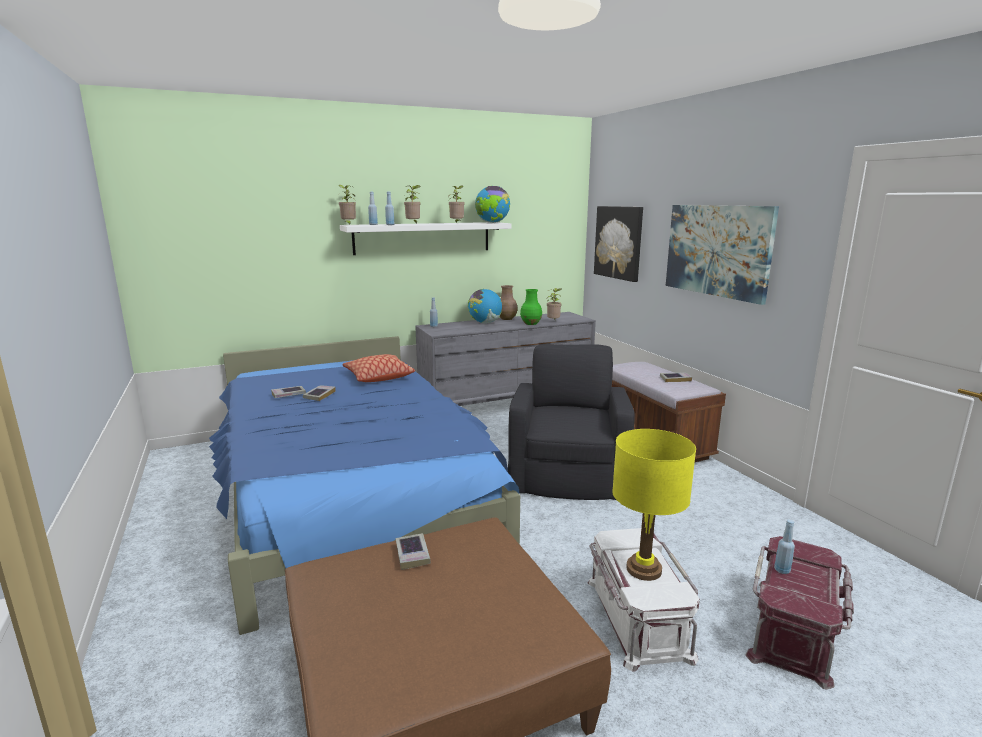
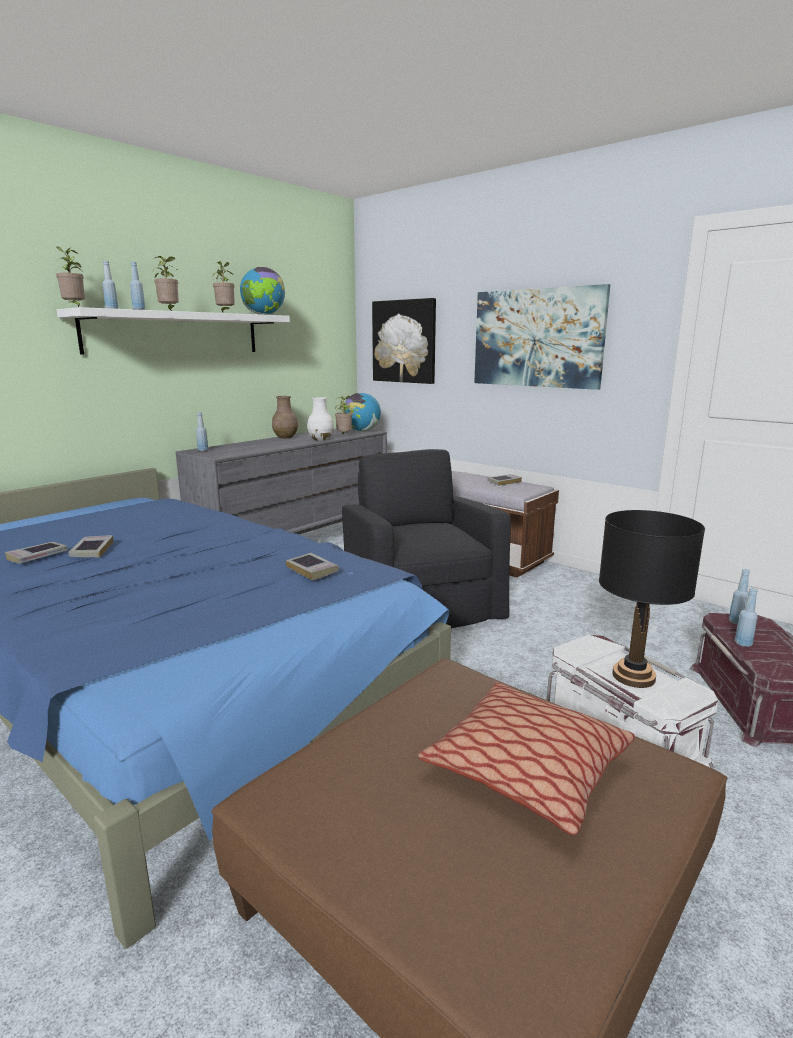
camera: 25 degrees left, 0 degrees up
pillow [342,354,415,382] -> pillow moved to [418,682,635,835]
book [395,533,431,570] -> book moved to [286,553,339,580]
globe [468,289,502,324] -> globe moved to [344,393,381,432]
green vase [520,289,542,325] -> white vase [307,397,334,441]
yellow table lamp [612,429,696,581] -> black table lamp [599,510,705,688]
none -> blue bottle [729,569,750,624]

